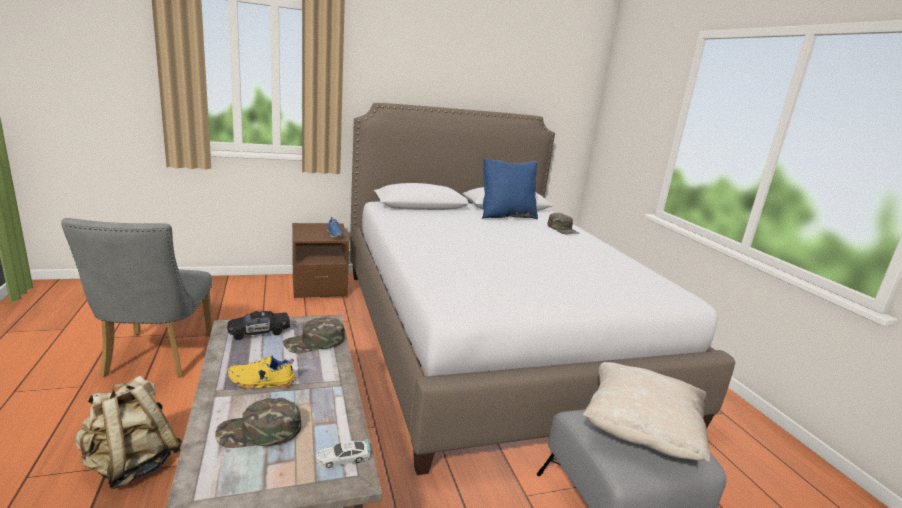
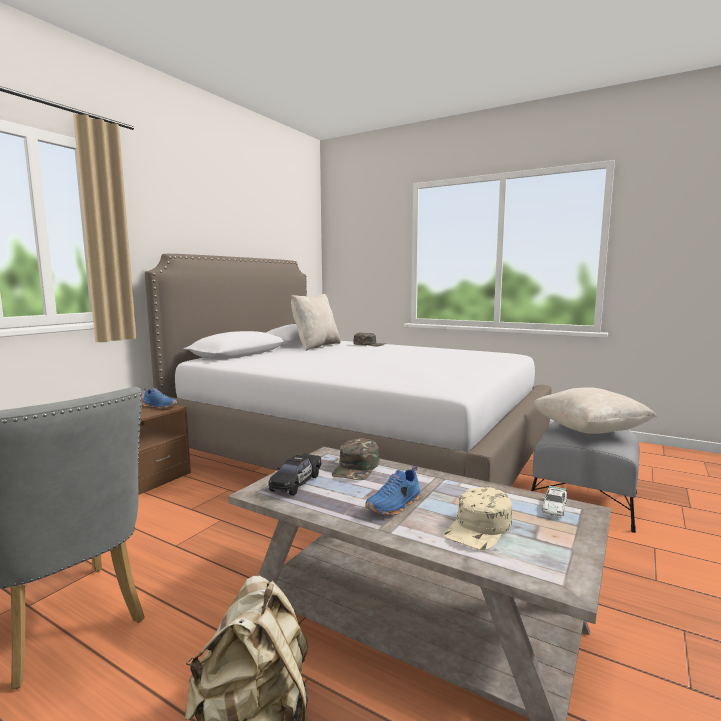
camera: 40 degrees left, 10 degrees down
green cap [215,398,301,448] -> beige cap [445,487,512,550]
yellow shoe [228,355,296,389] -> blue shoe [365,466,420,516]
blue pillow [482,158,538,219] -> beige pillow [291,294,341,351]

